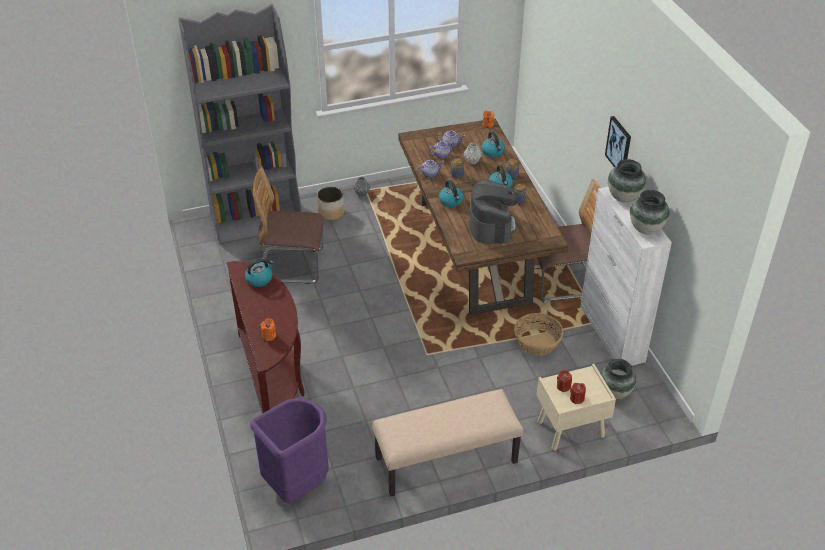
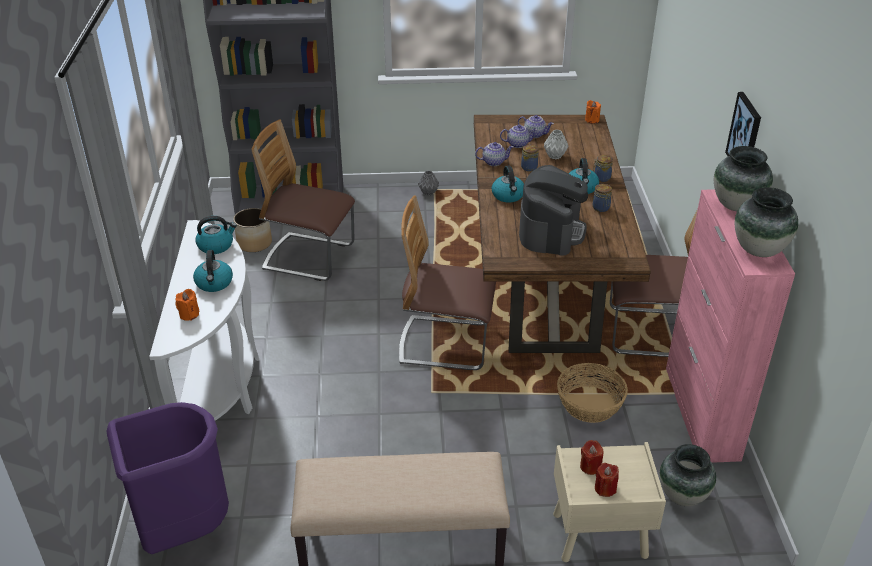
camera: 15 degrees right, 5 degrees down
brown console table [227,261,305,414] -> white console table [149,220,259,421]
planter [317,187,344,221] -> planter moved to [233,208,272,252]
kettle [481,131,505,157] -> kettle moved to [193,250,233,292]
white cabinet [580,187,672,366] -> pink cabinet [666,189,795,463]
none -> chair [399,195,496,370]

